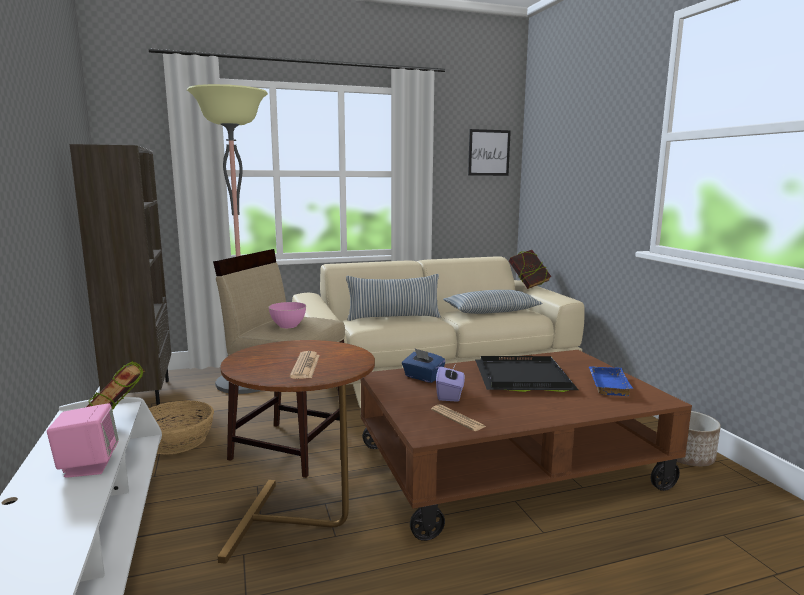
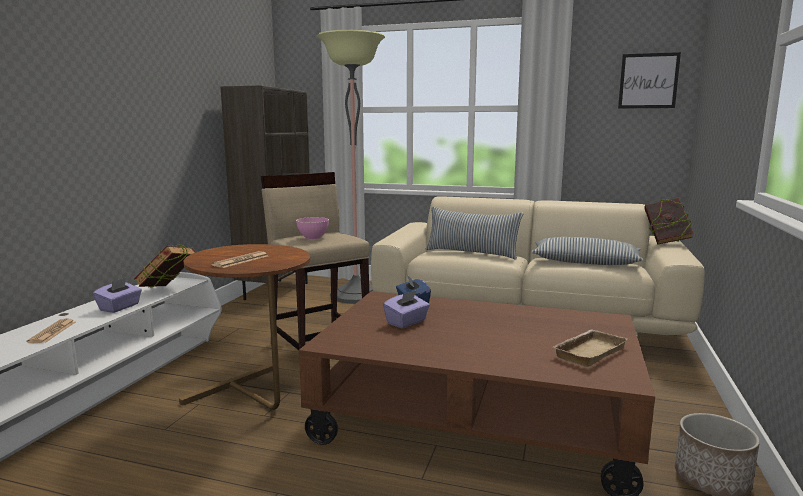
camera: 35 degrees right, 0 degrees up
pink speaker [47,403,119,478] -> purple tissue box [93,278,142,313]
basket [149,400,214,455] -> none
newspaper [431,404,486,431] -> newspaper moved to [27,318,75,343]
black tray [475,356,578,392] -> none
blue tray [589,366,633,396] -> beige tray [553,329,627,367]

